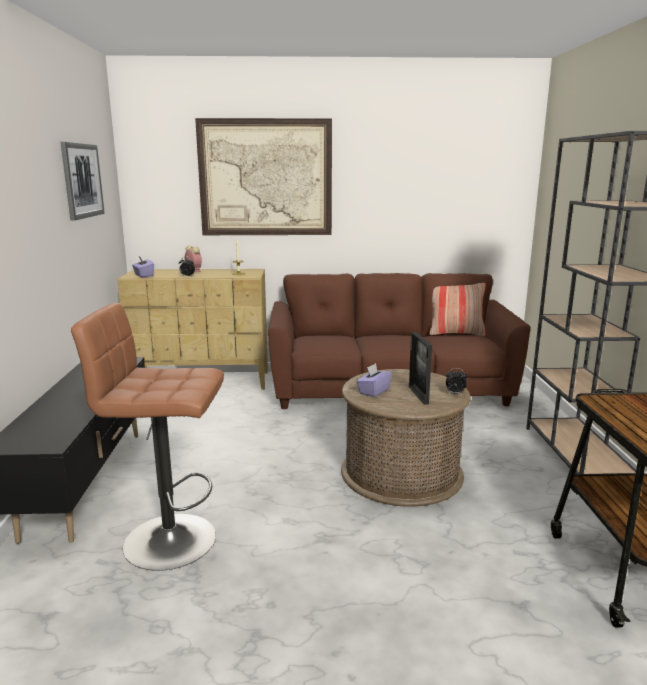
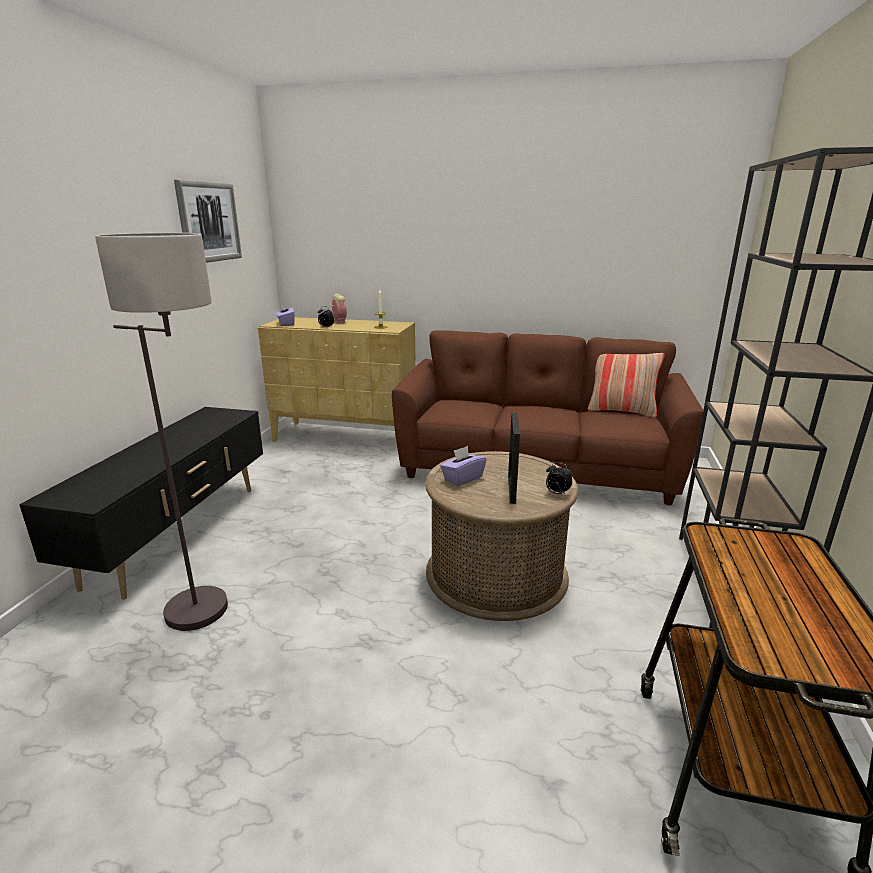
camera: 15 degrees right, 5 degrees up
brown stool [71,303,224,571] -> grey floor lamp [95,233,228,631]
picture [195,118,332,235] -> none

